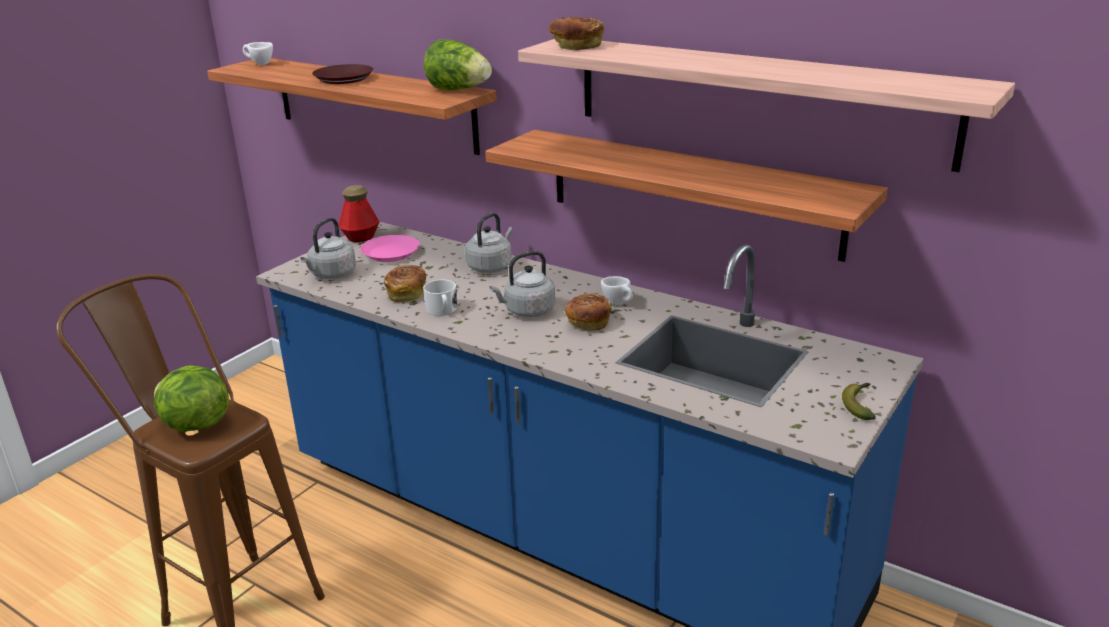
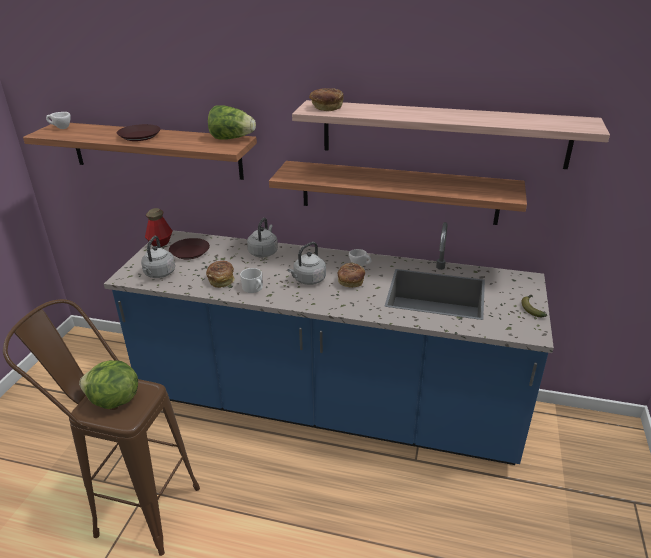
camera: 20 degrees left, 5 degrees up
pink plate [360,235,420,262] -> brown plate [169,238,210,259]

